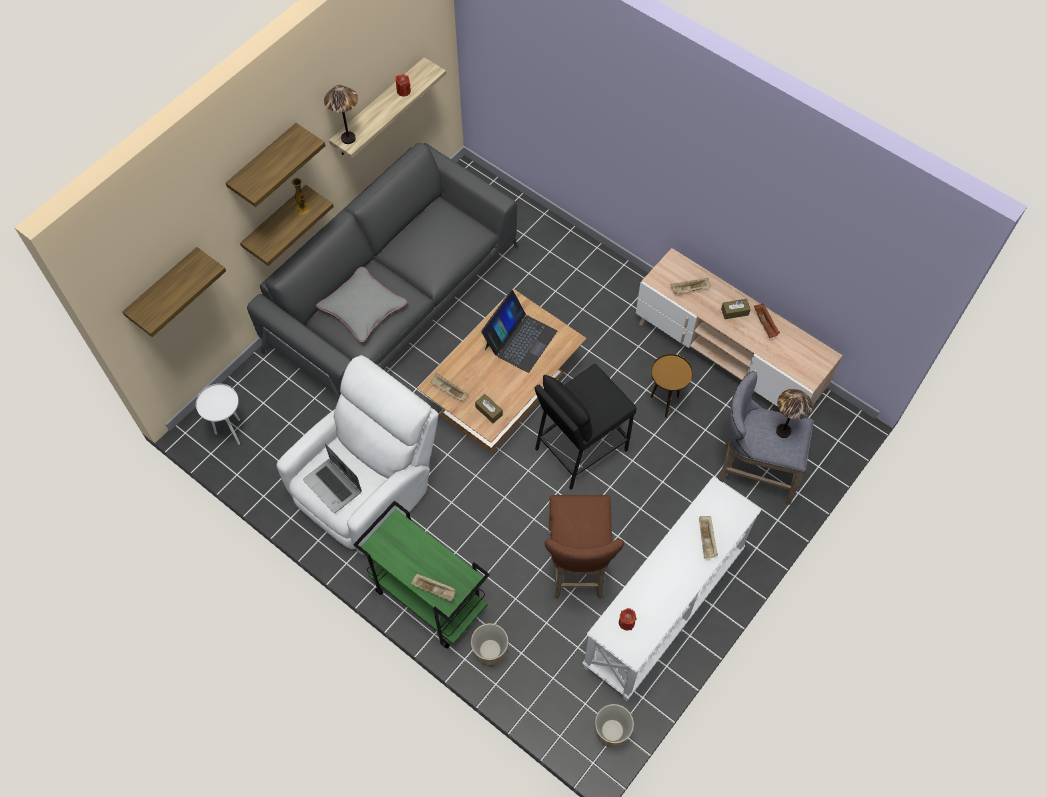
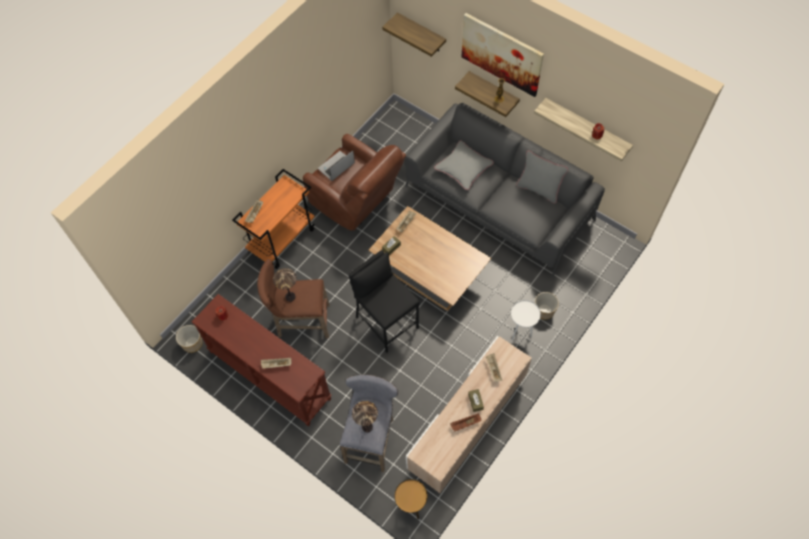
camera: 90 degrees right, 0 degrees up
white side table [196,384,240,445] -> white side table moved to [511,300,541,340]
shelf [226,123,326,207] -> picture [461,13,544,97]
white armchair [277,355,439,555] -> brown armchair [303,134,406,231]
table lamp [324,85,358,144] -> table lamp moved to [273,268,297,302]
green cart [353,501,490,648] -> orange cart [232,169,315,269]
planter [471,623,508,666] -> planter moved to [535,292,559,320]
laptop [481,290,557,373] -> none
white console table [582,476,761,701] -> brown console table [192,294,332,427]
brown side table [650,354,693,418] -> brown side table moved to [395,479,428,519]
none -> grey pillow [516,150,568,204]

